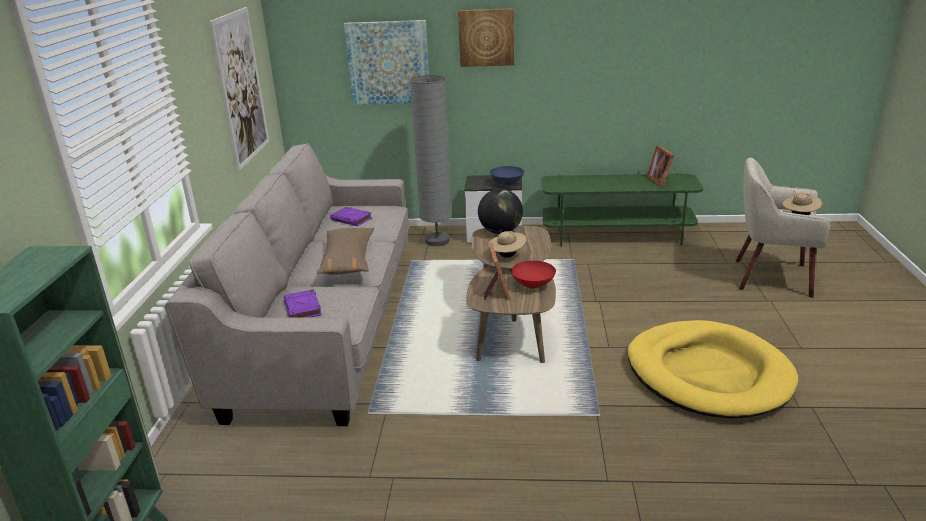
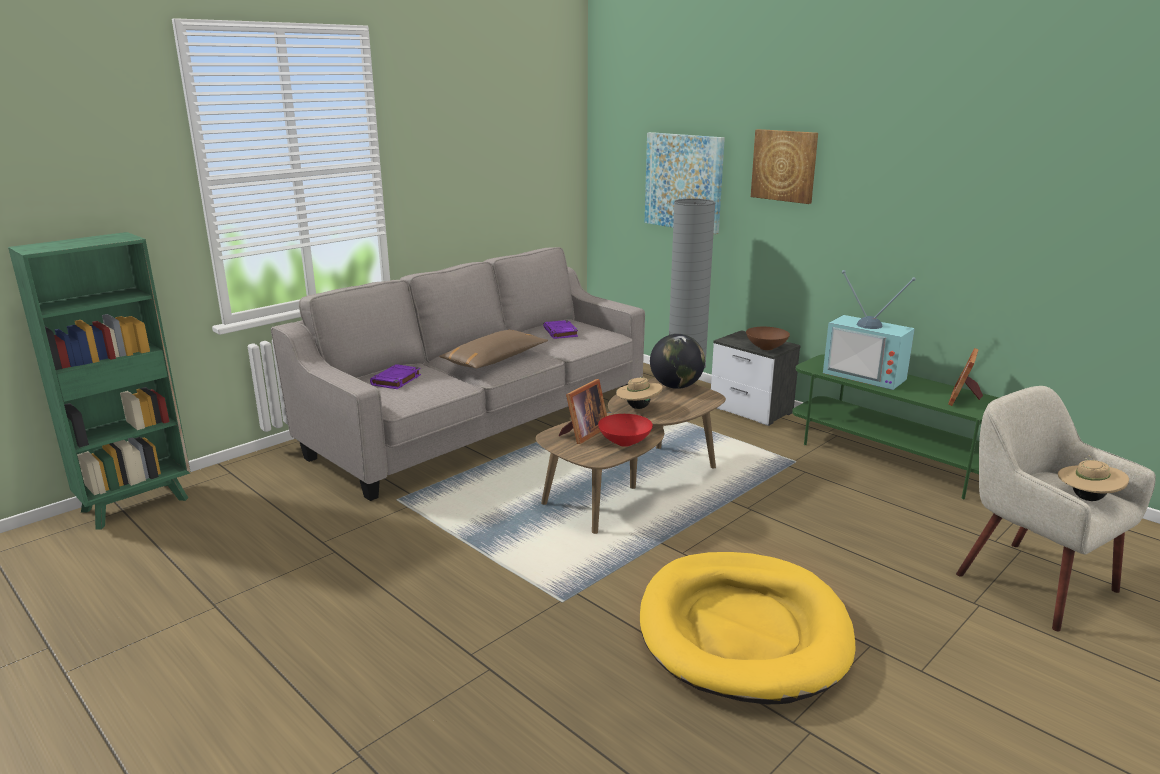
camera: 40 degrees right, 5 degrees down
picture [209,7,269,171] -> none
blue bowl [490,166,524,186] -> brown bowl [746,327,790,350]
none -> television [823,270,916,390]

